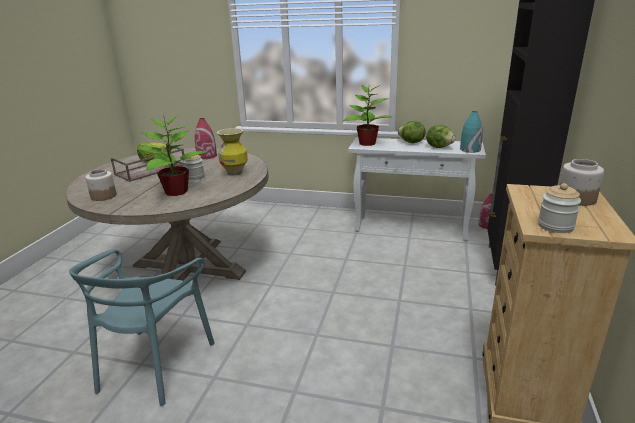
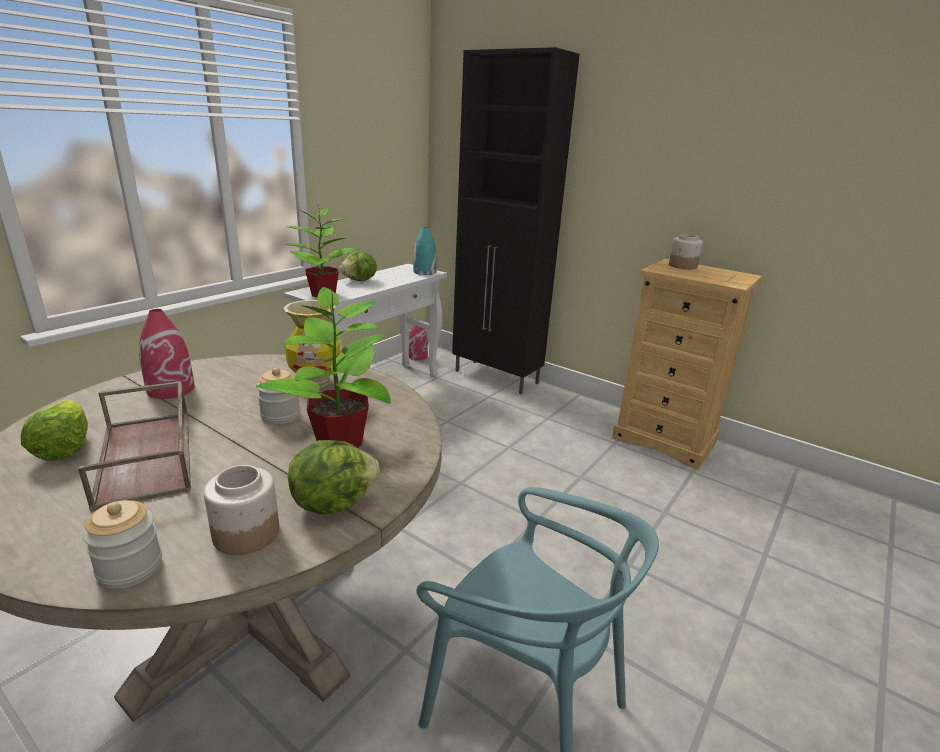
camera: 70 degrees left, 0 degrees up
lettuce [426,125,456,148] -> lettuce moved to [288,440,380,514]
jar [538,183,581,233] -> jar moved to [83,500,162,589]

